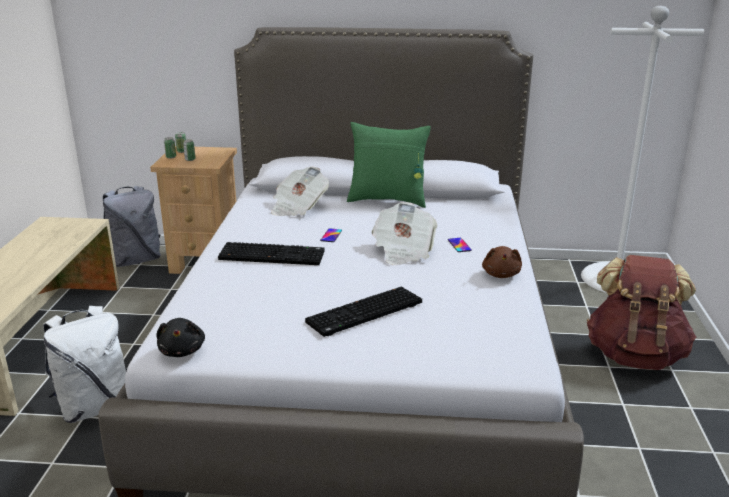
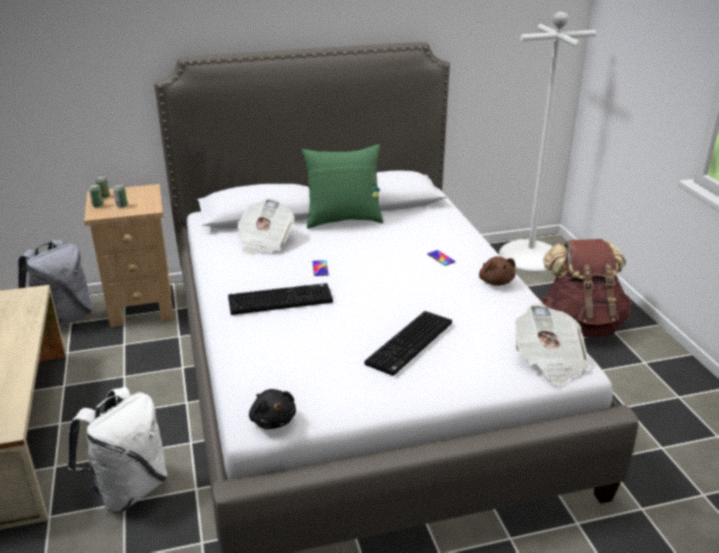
camera: 20 degrees left, 5 degrees up
newspaper [372,202,437,265] -> newspaper moved to [515,304,589,386]

